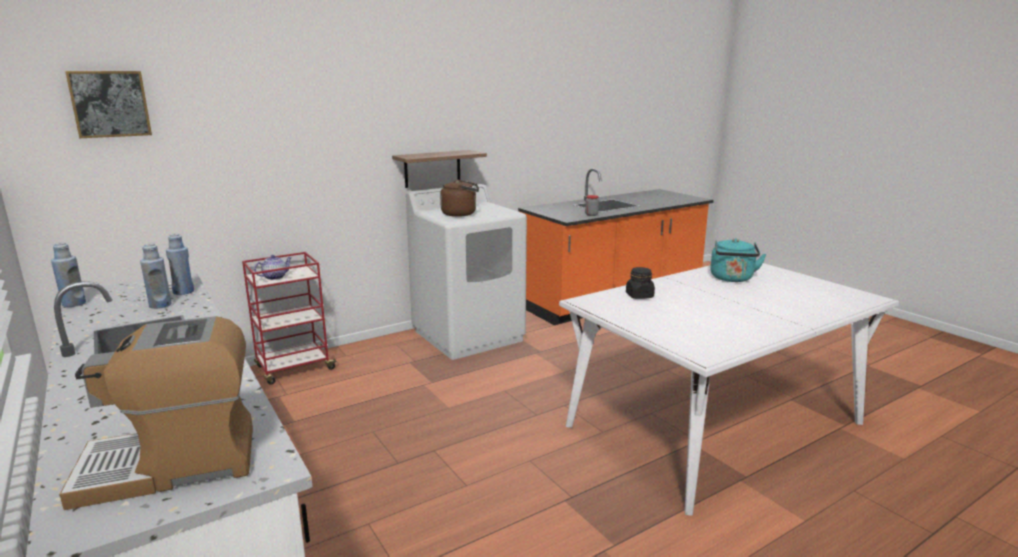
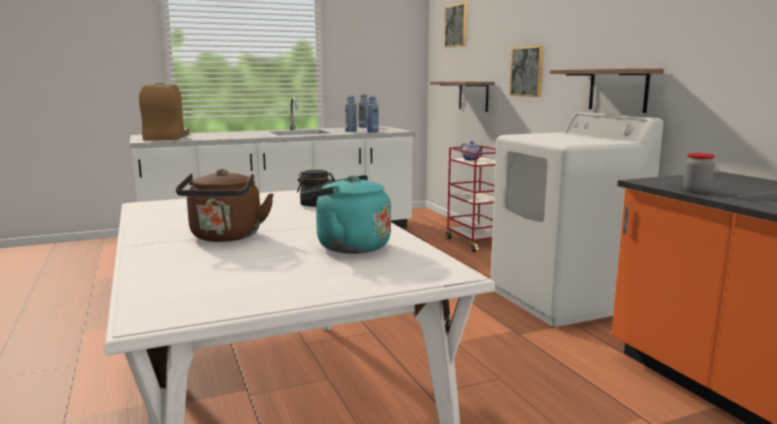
camera: 100 degrees right, 5 degrees down
brown kettle [440,180,479,217] -> brown kettle moved to [176,169,274,242]
none -> shelf [430,81,495,112]
none -> picture [509,46,544,97]

